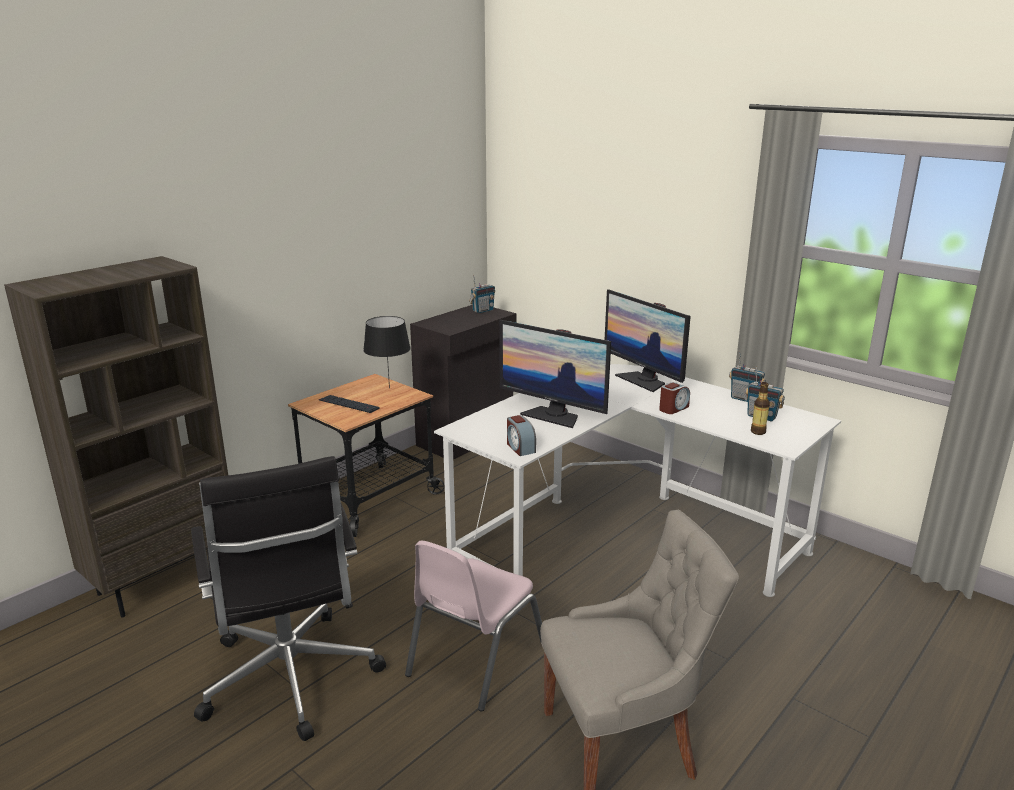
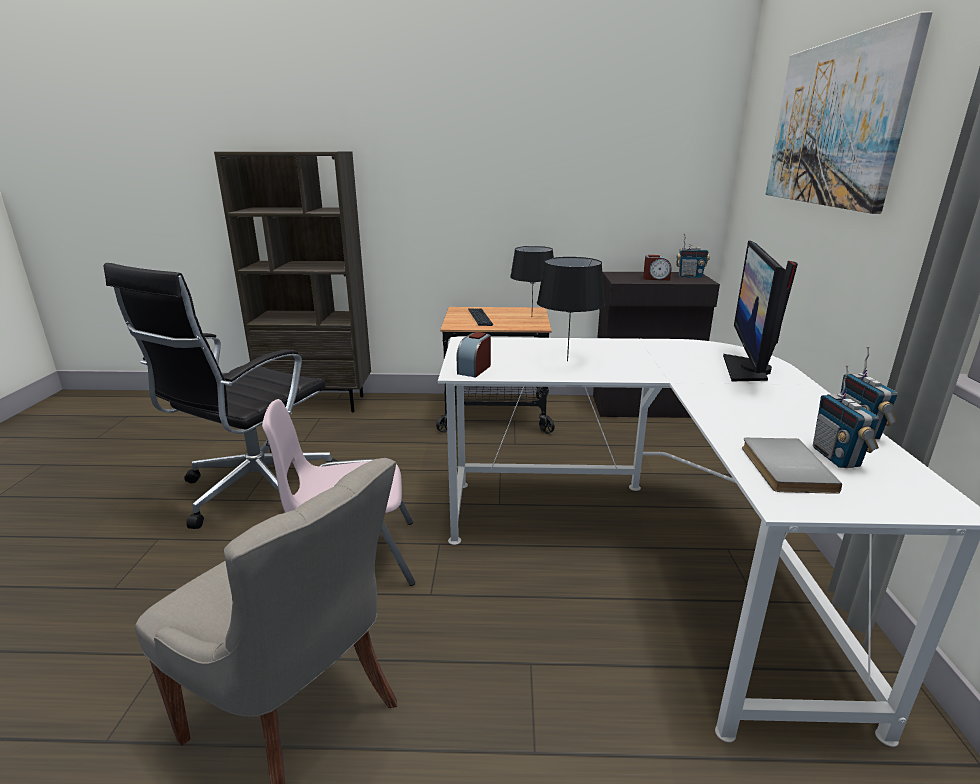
camera: 50 degrees right, 0 degrees up
monitor [499,320,611,428] -> black table lamp [537,257,605,361]
alarm clock [659,382,690,414] -> alarm clock moved to [643,255,671,281]
bottle [751,382,770,435] -> grey book [742,438,842,494]
none -> picture [765,11,932,214]

